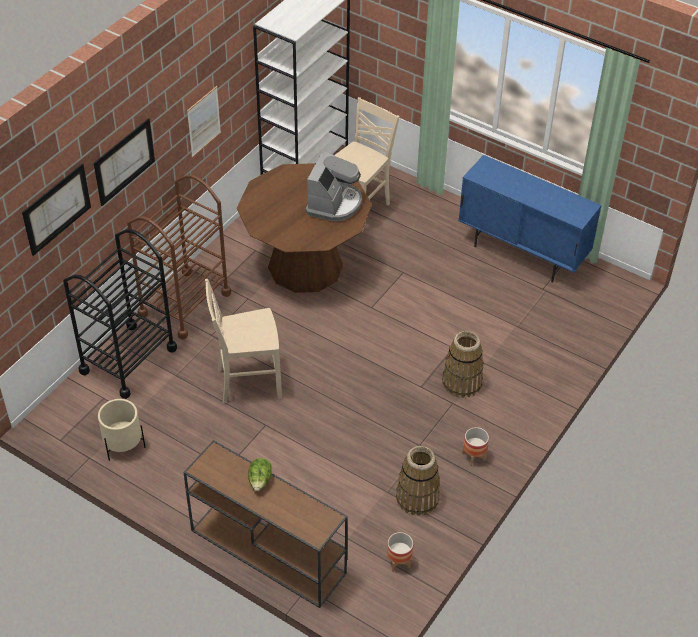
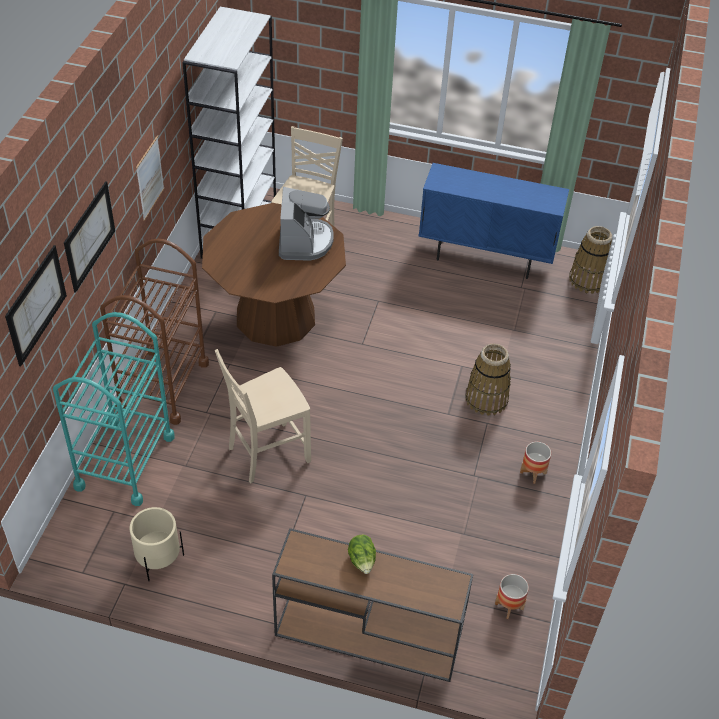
camera: 20 degrees left, 0 degrees up
black cart [63,229,177,399] -> turquoise cart [53,312,175,506]
basket [396,446,440,516] -> basket moved to [569,226,612,294]

